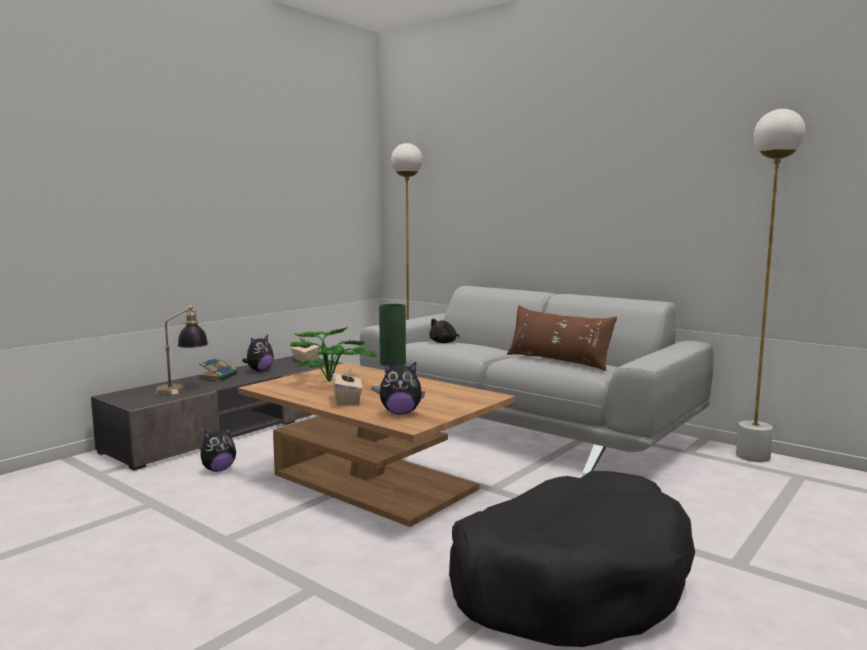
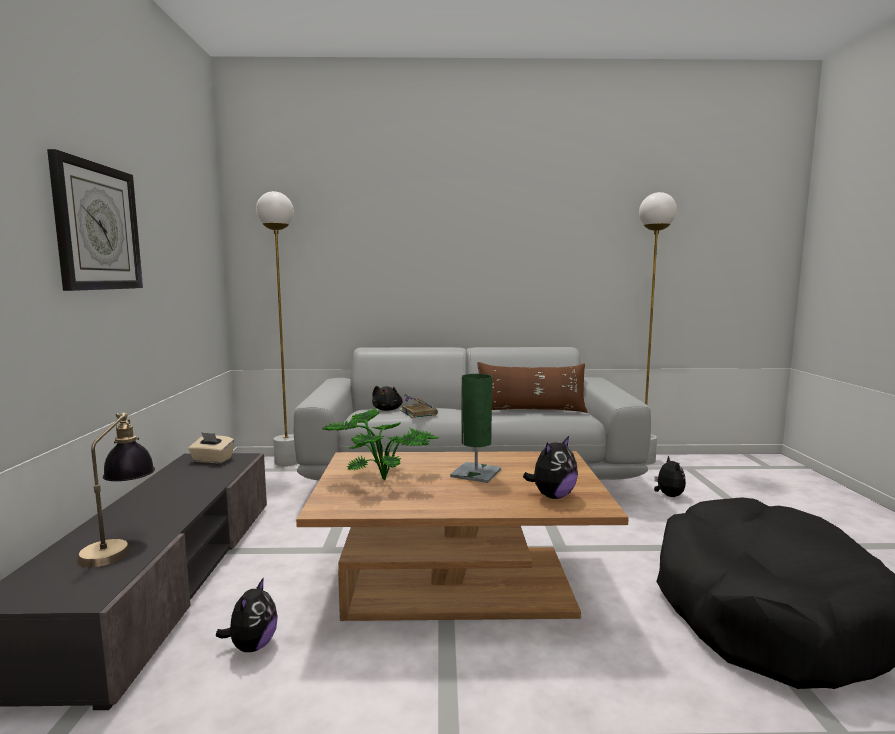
camera: 40 degrees left, 0 degrees up
book [198,357,237,382] -> book moved to [400,394,438,418]
plush toy [242,335,274,371] -> plush toy moved to [654,456,686,497]
beige tissue box [332,368,363,405] -> none
none -> wall clock [47,149,143,291]

